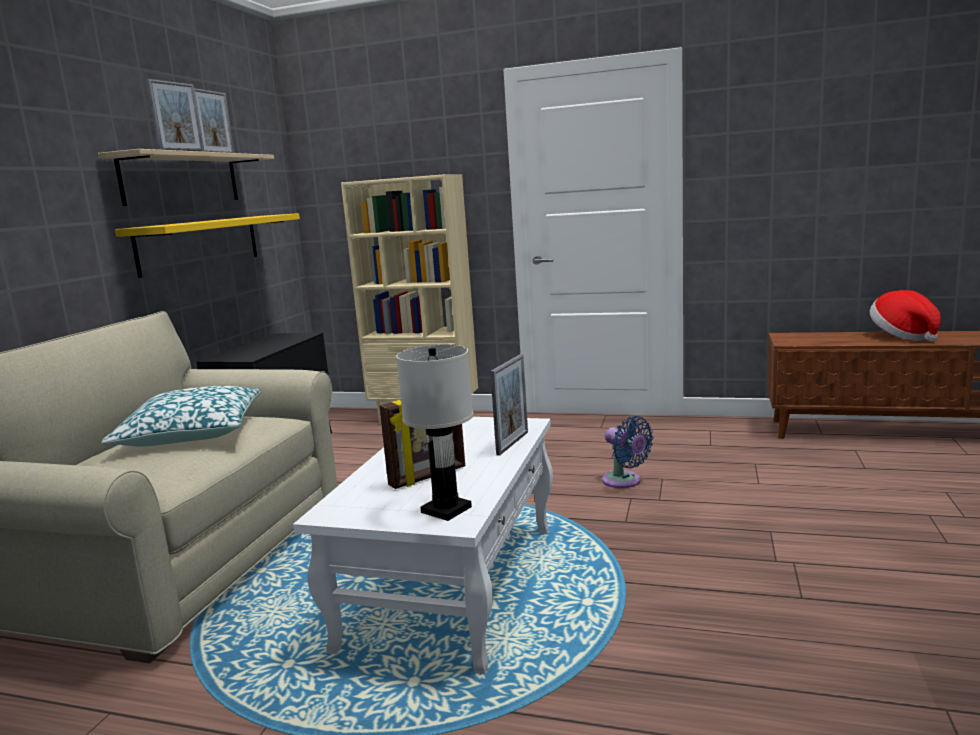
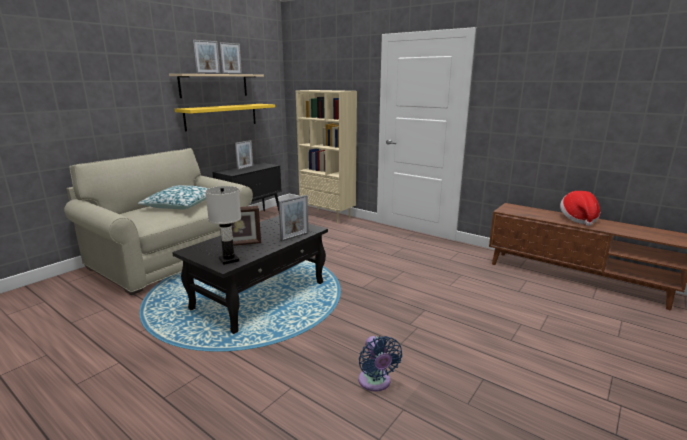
camera: 20 degrees right, 5 degrees up
white coffee table [293,417,553,674] -> black coffee table [172,216,328,334]
blue fan [602,416,653,488] -> blue fan moved to [359,336,403,392]
none -> picture frame [235,140,253,170]

